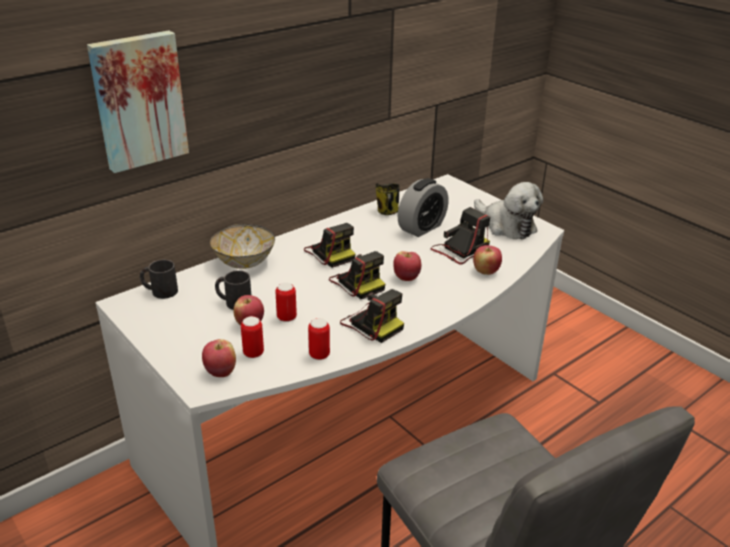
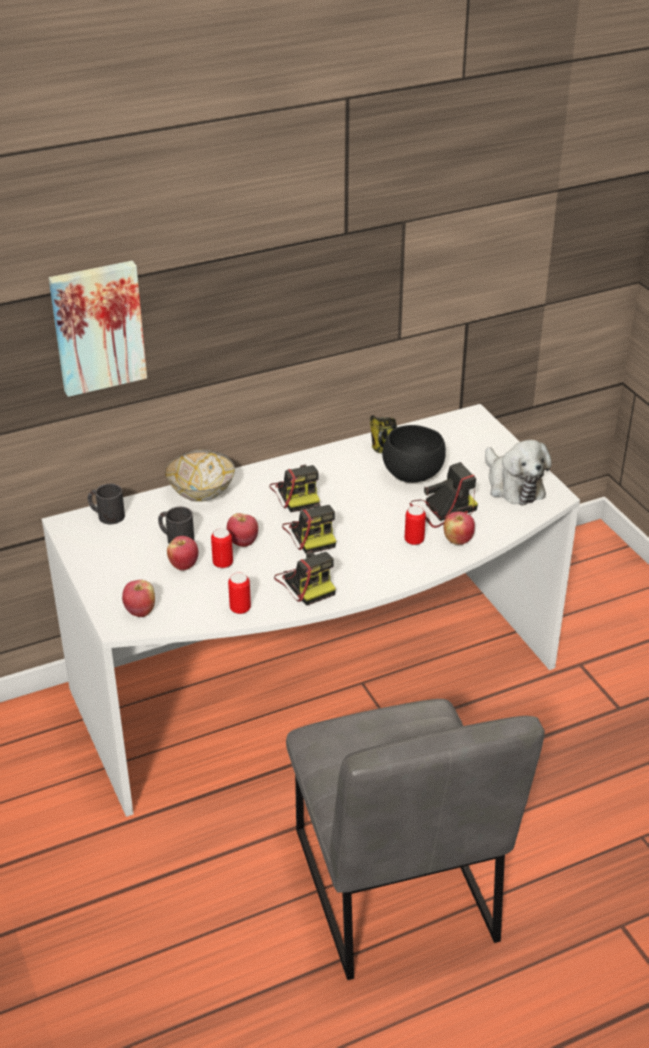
camera: 15 degrees right, 5 degrees up
can [241,316,264,358] -> can moved to [405,506,426,545]
apple [393,251,421,281] -> apple moved to [227,513,258,547]
alarm clock [398,178,448,237] -> black bowl [382,425,446,483]

